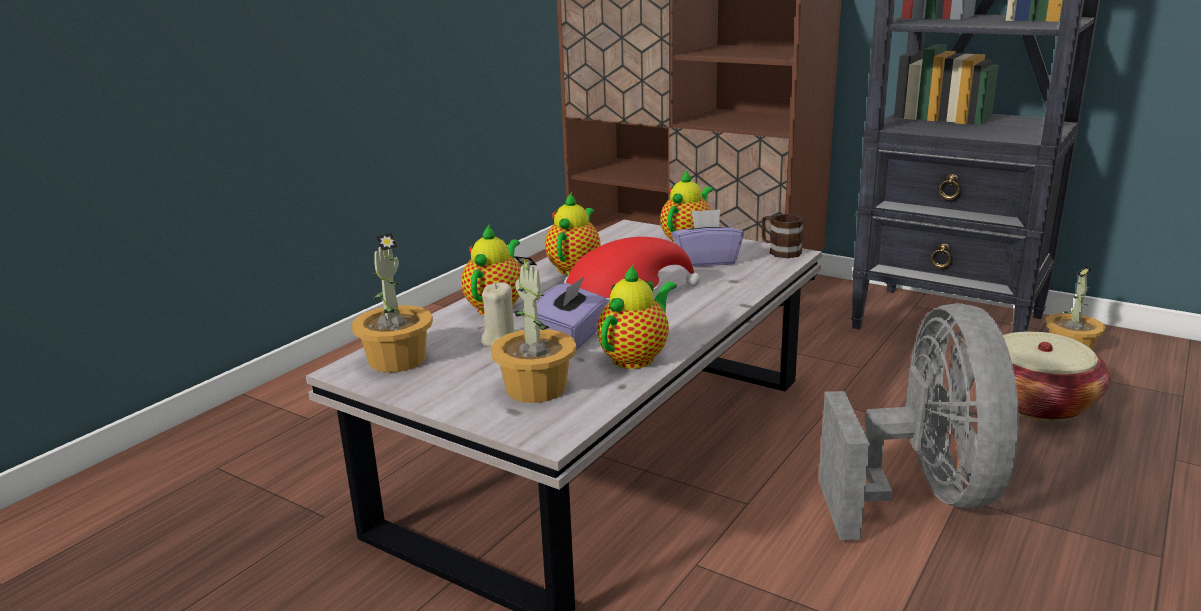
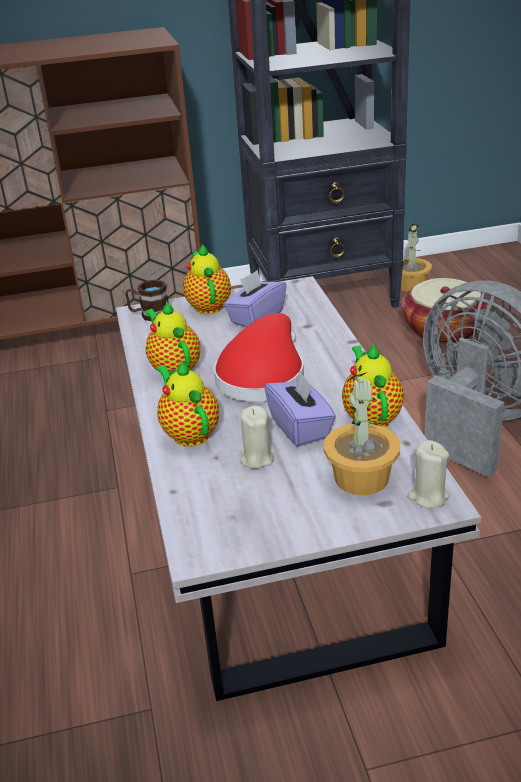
camera: 45 degrees left, 10 degrees up
potted plant [351,233,433,373] -> none
brown mug [762,214,804,258] -> brown mug moved to [125,280,168,321]
none -> beige candle [407,440,450,508]

